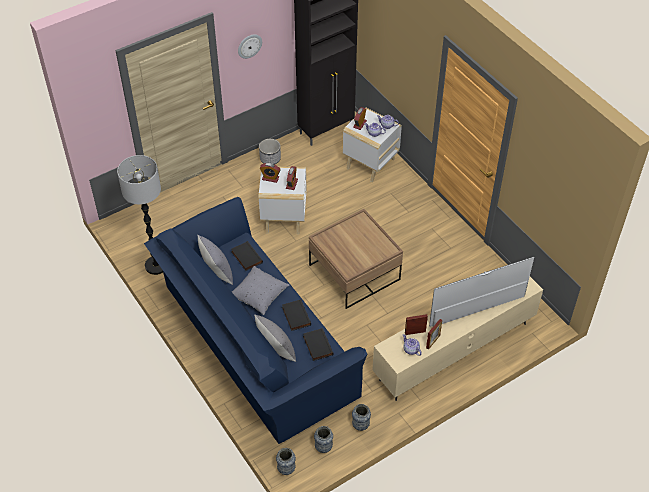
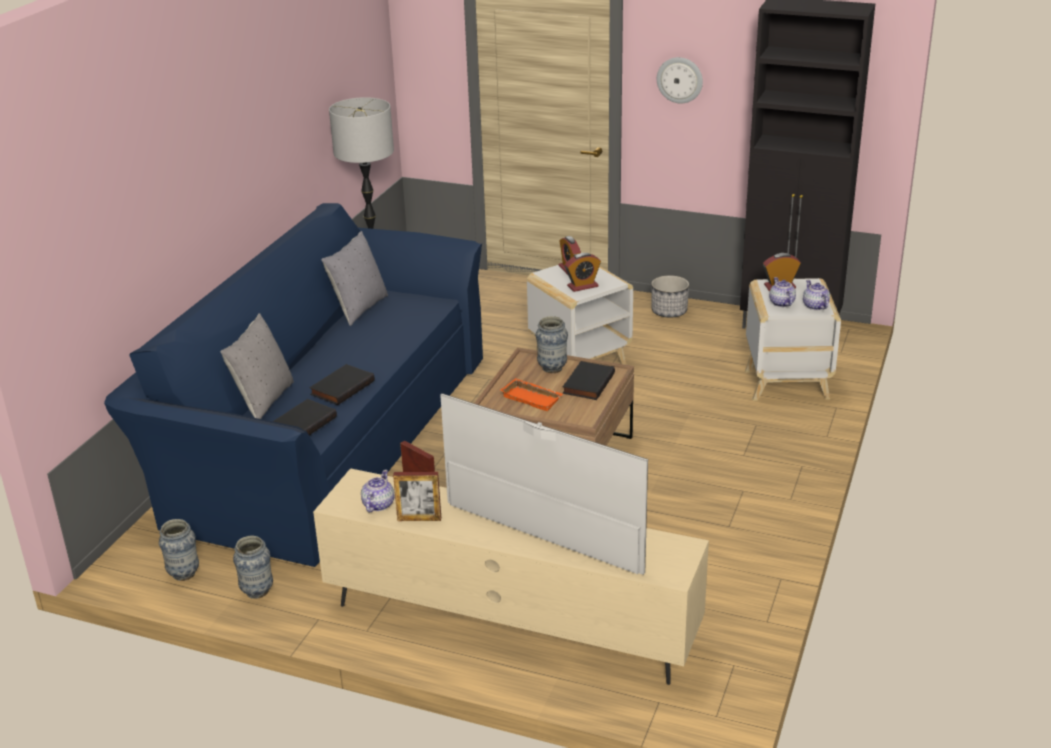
camera: 55 degrees right, 20 degrees down
black book [231,241,263,271] -> black book moved to [562,361,615,400]
grey pillow [232,266,289,315] -> none
vase [276,448,296,475] -> vase moved to [536,316,568,373]
none -> orange tray [500,378,563,411]

